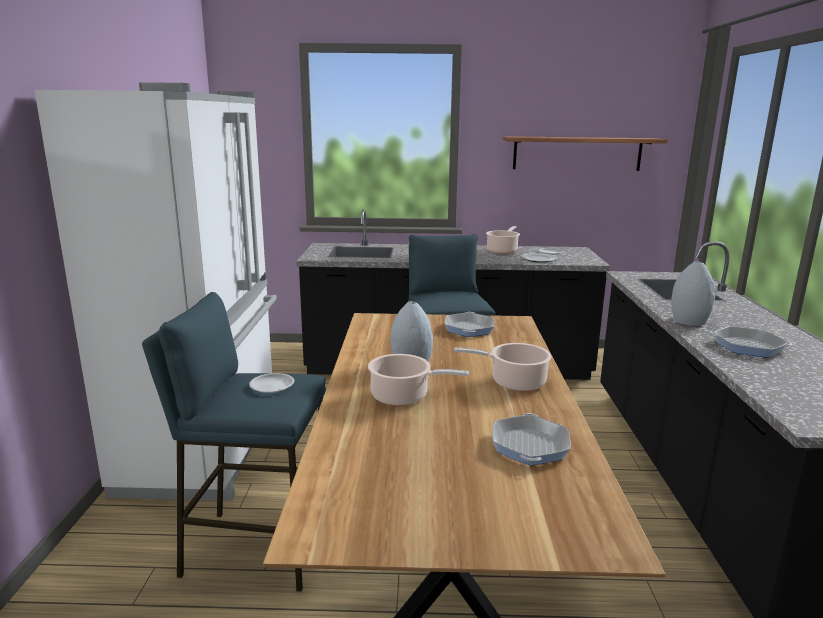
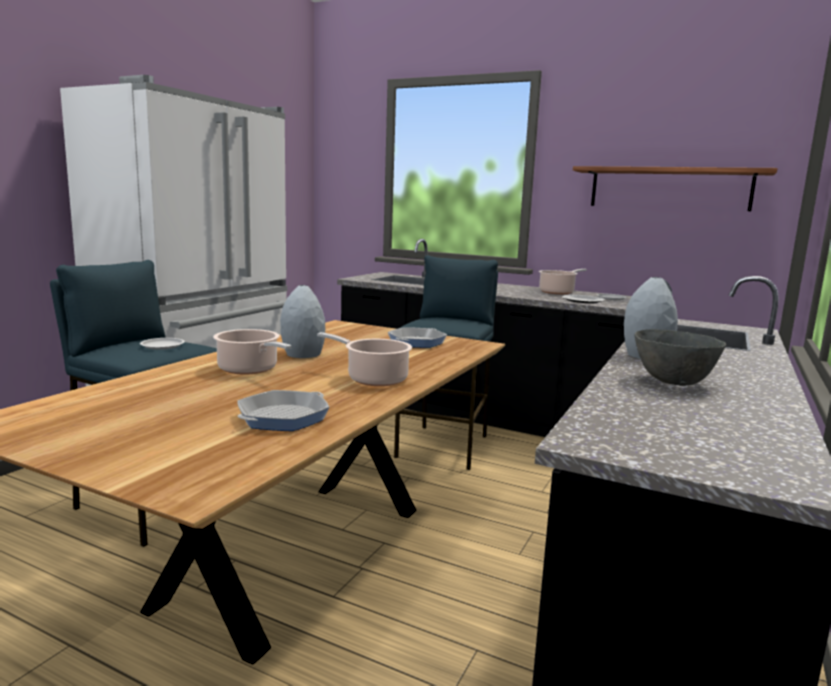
camera: 25 degrees right, 5 degrees down
frying pan [709,326,792,358] -> grey bowl [635,329,726,386]

